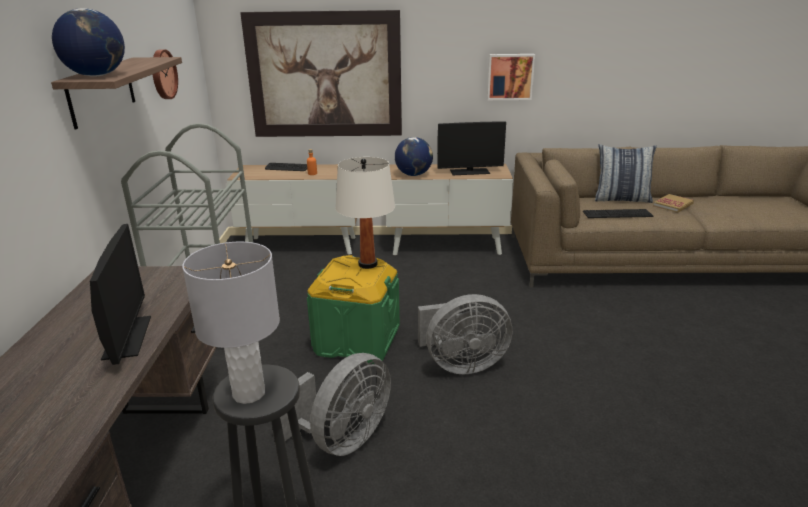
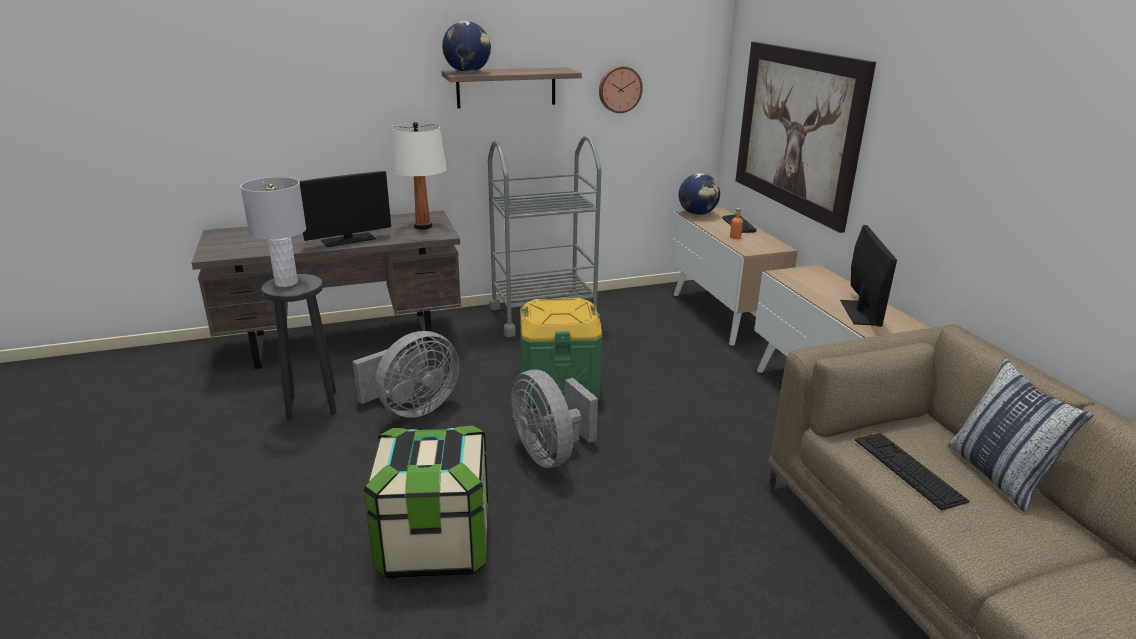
camera: 70 degrees right, 0 degrees up
grey fan [280,353,391,456] -> grey fan turned 60 degrees counterclockwise [353,331,459,418]
white table lamp [336,157,395,269] -> white table lamp moved to [390,122,447,230]
globe [395,137,433,176] -> globe moved to [679,173,720,215]
monitor [437,121,506,175] -> monitor turned 150 degrees counterclockwise [840,225,897,327]
picture [487,54,535,100] -> none
book [653,194,694,213] -> none
none -> storage box [364,425,488,579]

